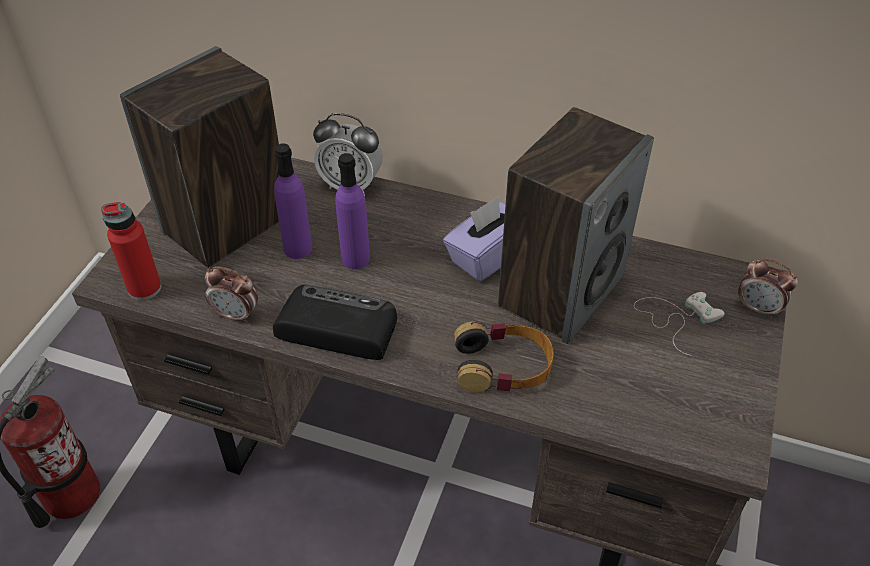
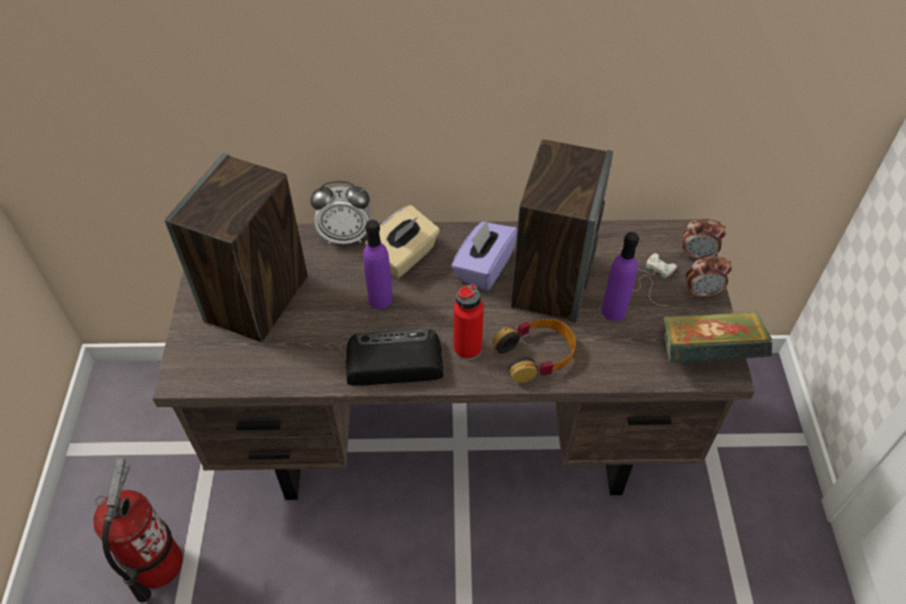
camera: 20 degrees left, 5 degrees up
red bottle [101,202,161,300] -> red bottle moved to [454,284,484,360]
alarm clock [205,266,258,323] -> alarm clock moved to [686,257,732,297]
purple bottle [274,144,312,259] -> purple bottle moved to [601,232,639,321]
none -> beige tissue box [365,205,440,278]
none -> book [663,312,773,363]

